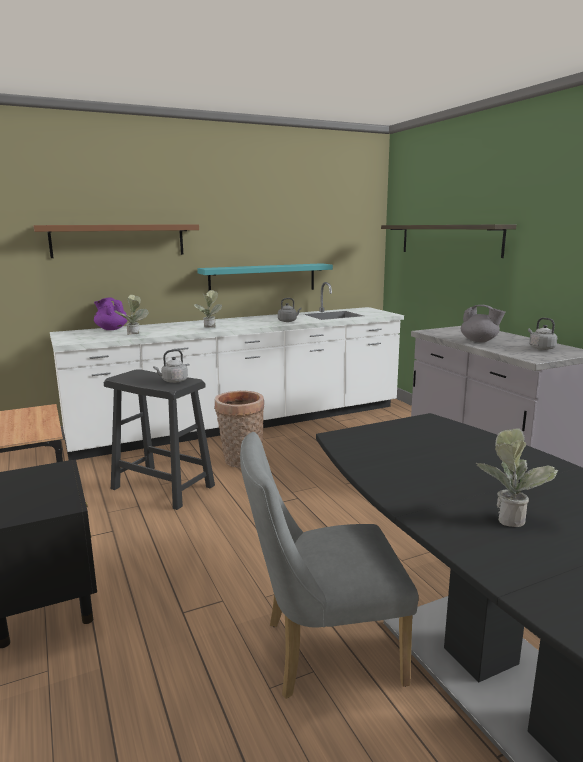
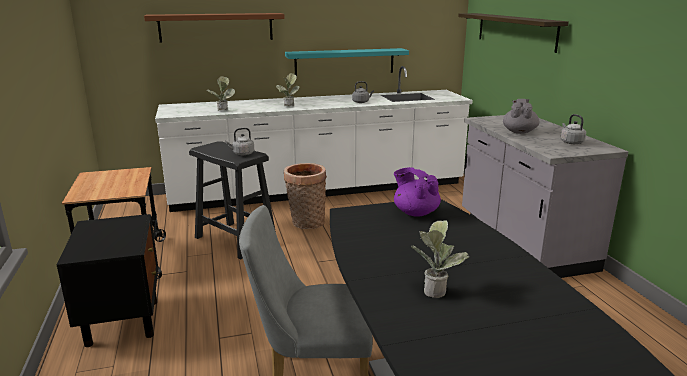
camera: 10 degrees right, 5 degrees up
purple teapot [94,297,128,330] -> purple teapot moved to [394,167,441,217]
grey teapot [461,305,506,342] -> grey teapot turned 120 degrees counterclockwise [503,99,539,134]

